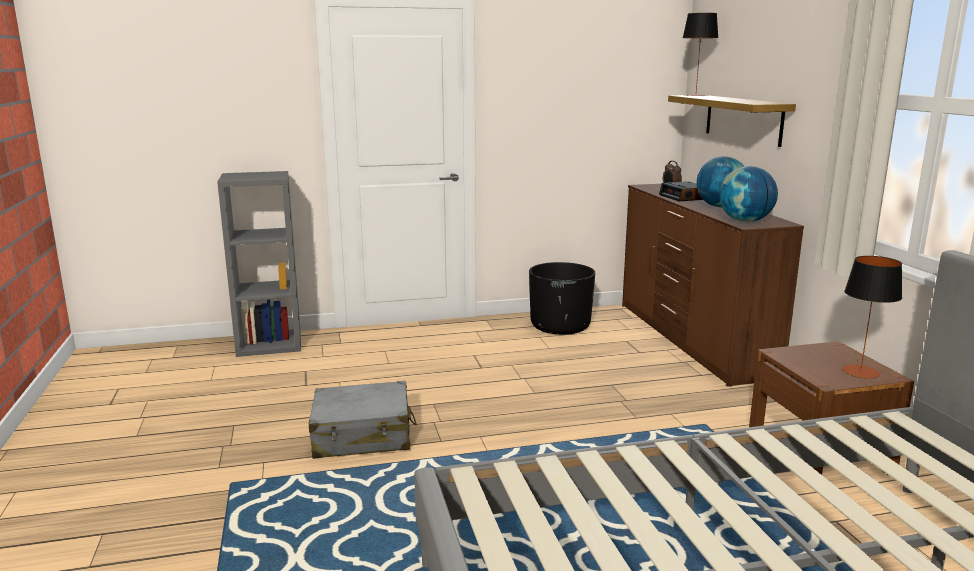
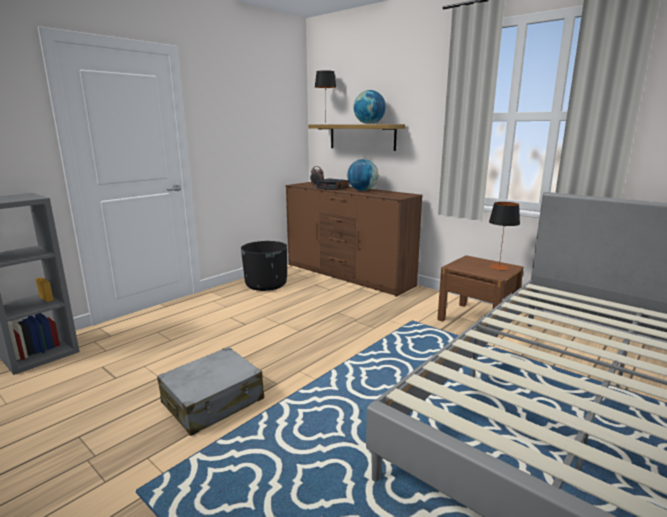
camera: 35 degrees left, 0 degrees up
globe [719,166,778,222] -> globe moved to [354,90,386,124]

